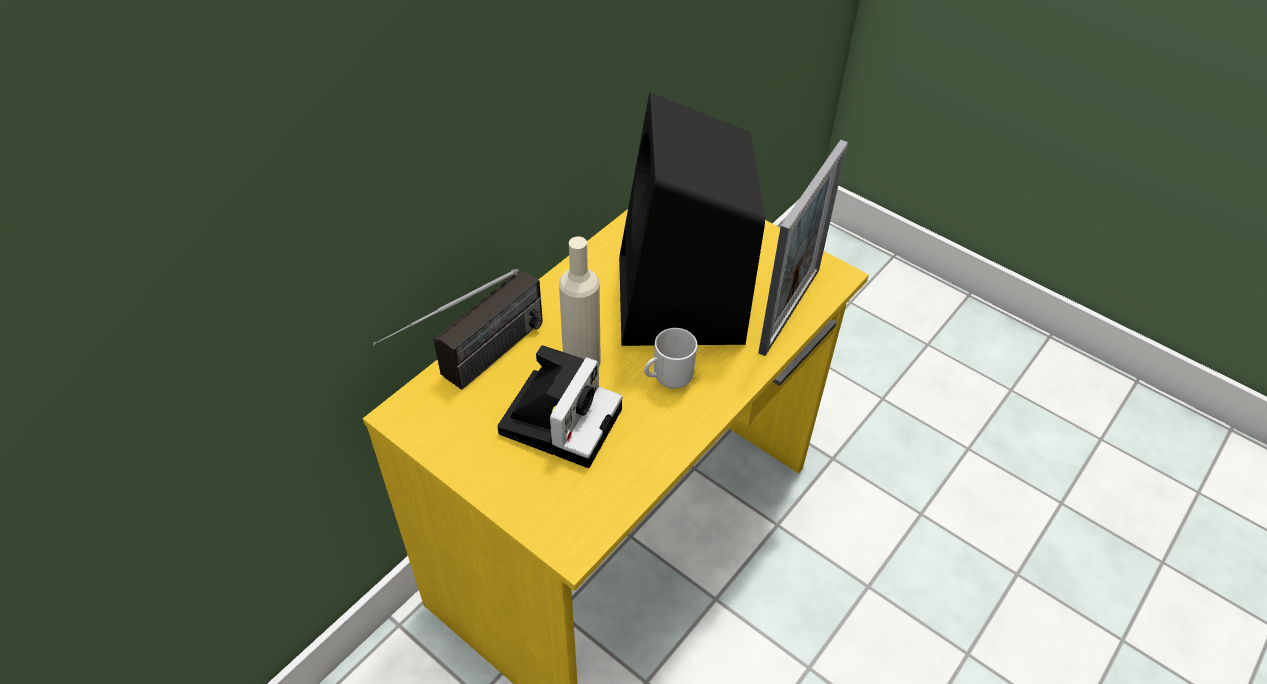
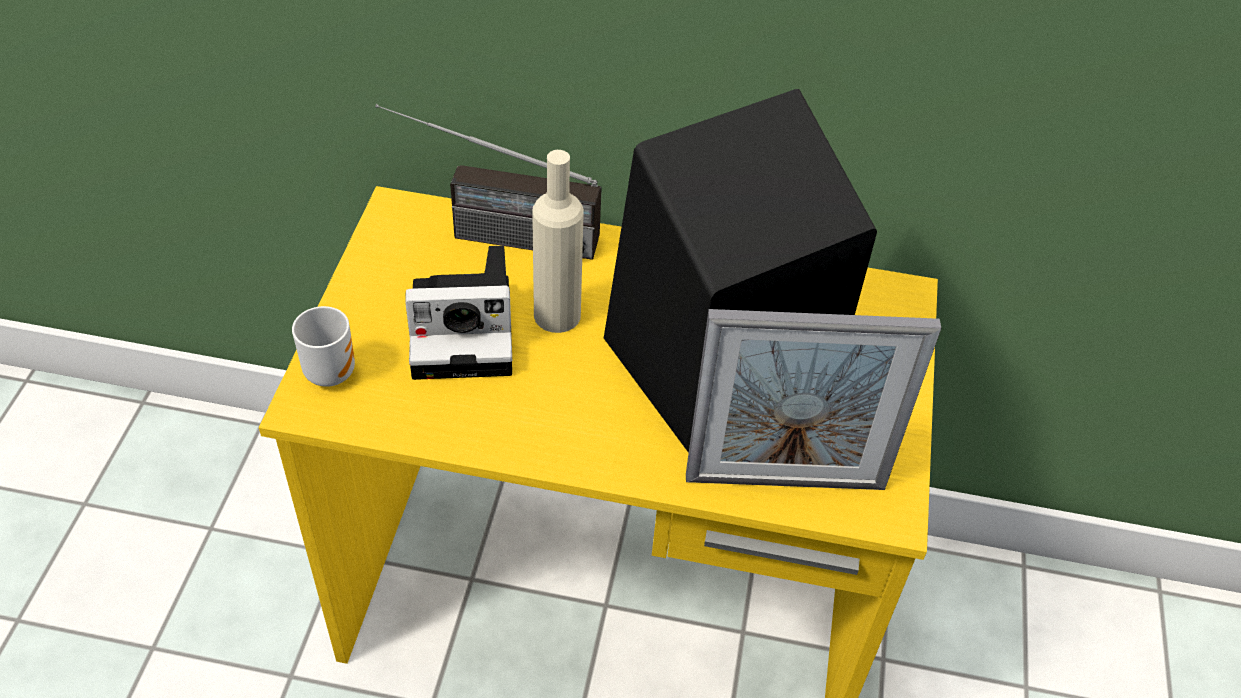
camera: 60 degrees right, 0 degrees up
mug [644,328,697,389] -> mug moved to [292,306,355,387]

